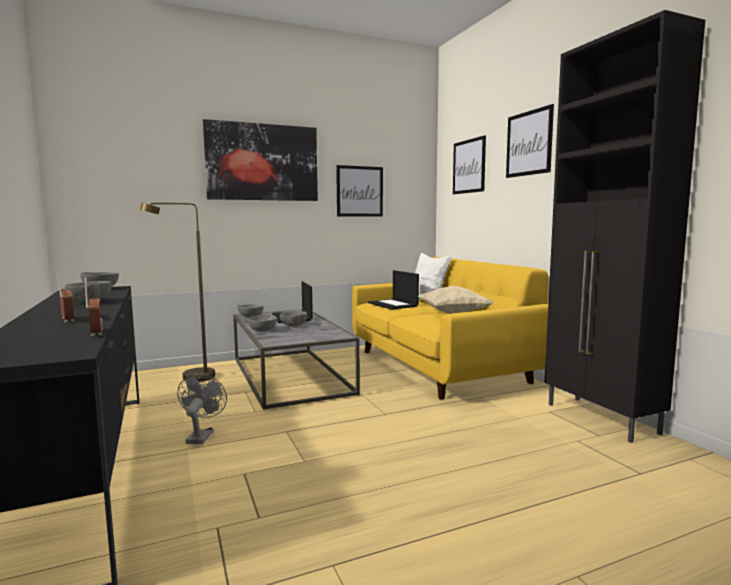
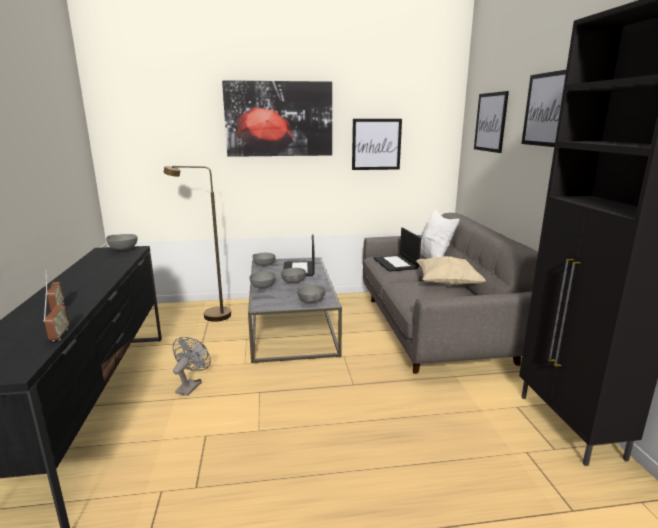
camera: 15 degrees right, 10 degrees up
grey bowl [65,281,112,303] -> grey bowl moved to [297,285,325,303]
yellow sofa [352,257,548,400] -> grey sofa [363,213,538,374]

